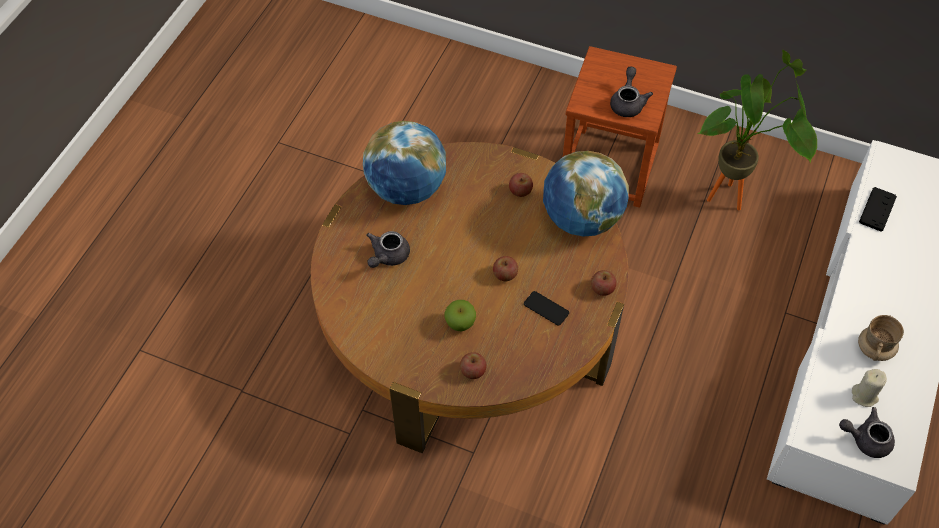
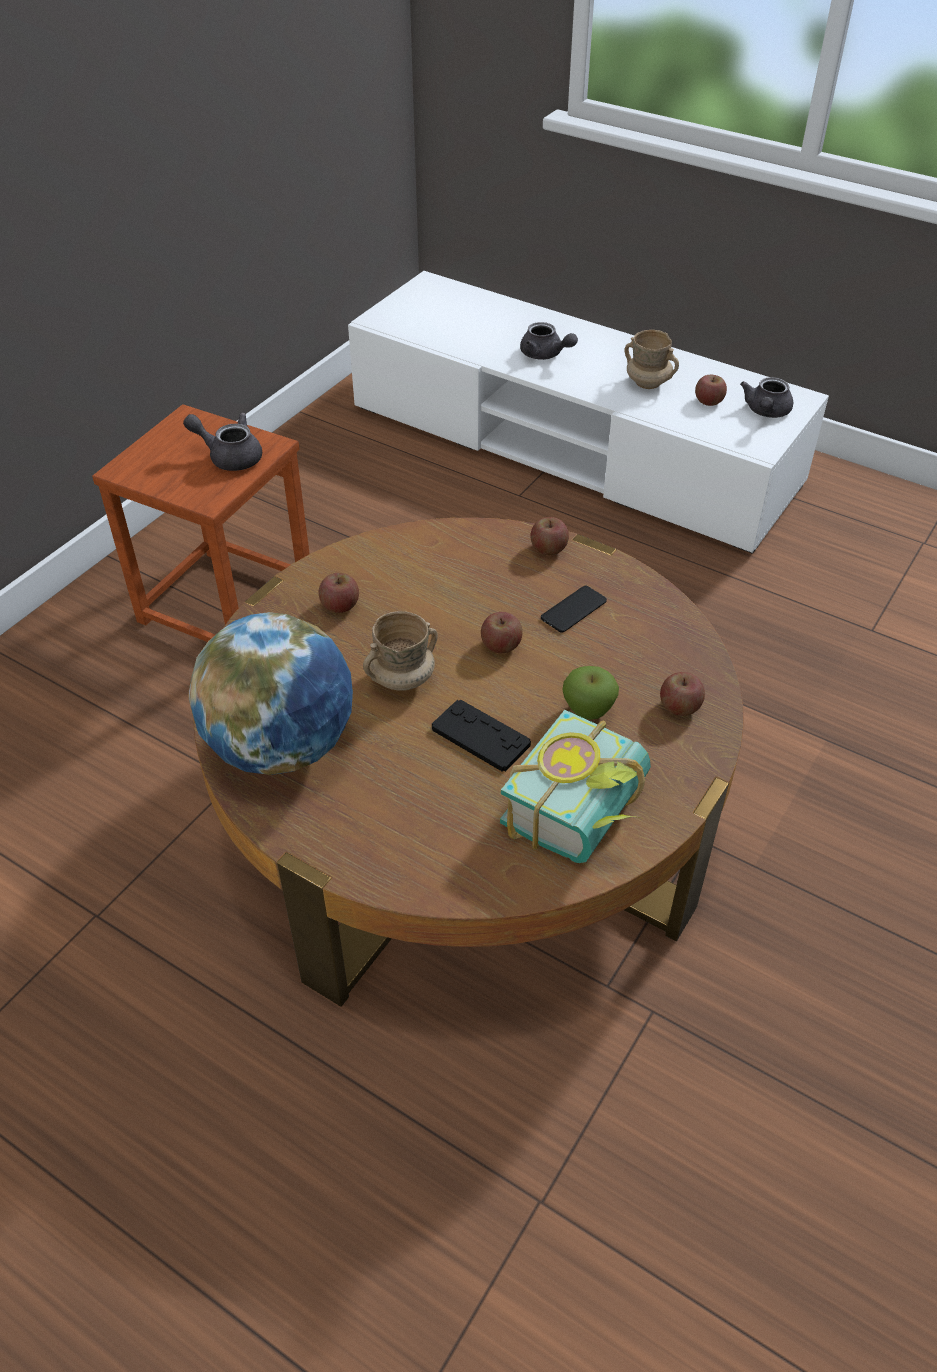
camera: 80 degrees left, 10 degrees down
grey teapot [366,231,410,268] -> grey teapot moved to [520,322,578,360]
globe [543,151,629,237] -> none
potted plant [697,50,817,210] -> none
beige candle [852,369,887,407] -> apple [695,375,727,406]
black game controller [859,187,897,231] -> black game controller moved to [432,699,531,772]
none -> beige mug [363,611,438,691]
none -> book [500,710,651,863]

